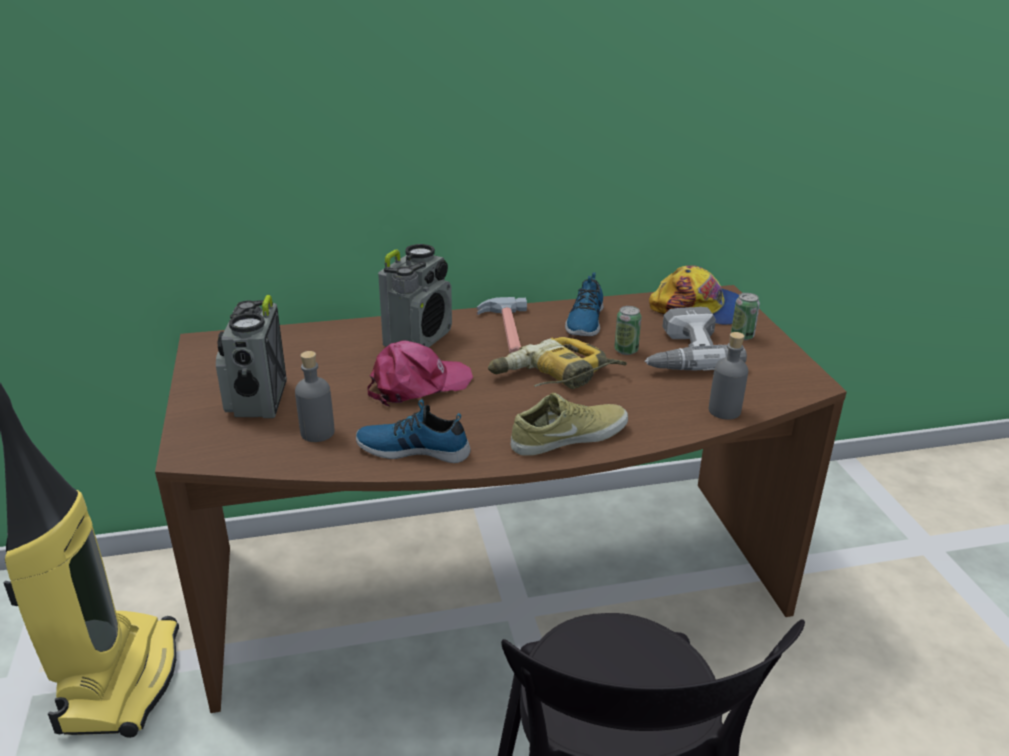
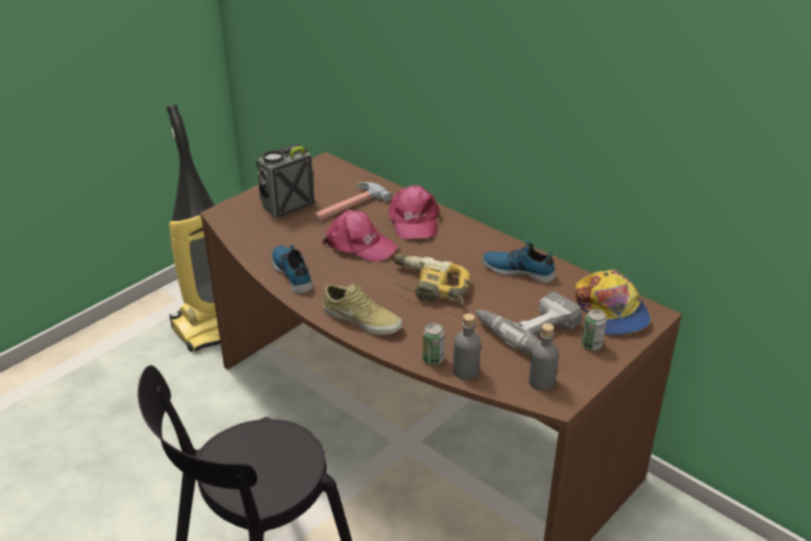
camera: 55 degrees right, 5 degrees up
grey bottle [295,351,335,442] -> grey bottle moved to [529,323,559,391]
radio [378,244,452,348] -> pink cap [389,185,440,239]
hammer [477,297,527,353] -> hammer moved to [315,182,391,221]
shoe [565,272,604,336] -> shoe turned 45 degrees clockwise [482,239,556,283]
can [614,306,641,355] -> can moved to [423,323,445,365]

